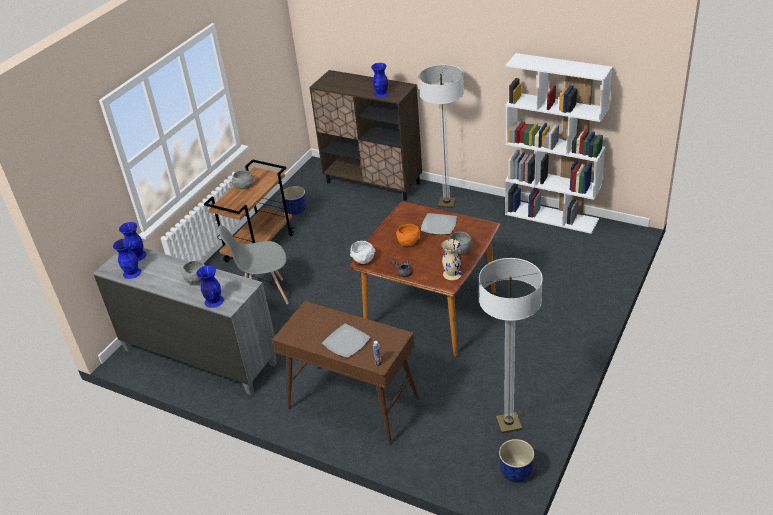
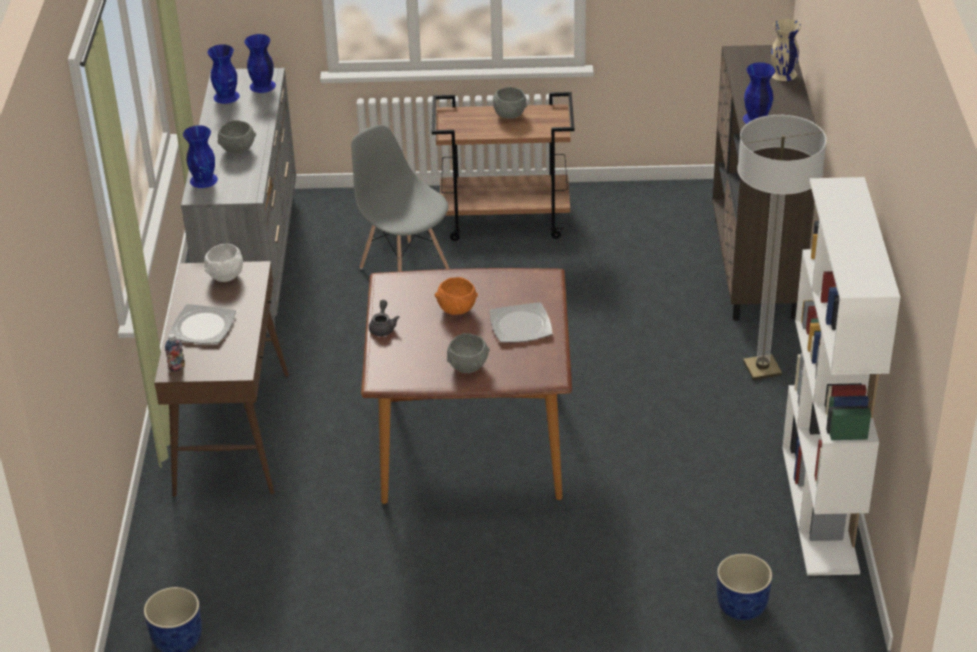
camera: 60 degrees right, 0 degrees up
blue planter [281,186,306,215] -> blue planter moved to [717,554,772,620]
white bowl [350,241,375,264] -> white bowl moved to [204,243,243,282]
beige vase [442,239,462,280] -> beige vase moved to [771,19,801,81]
floor lamp [479,258,543,433] -> none

